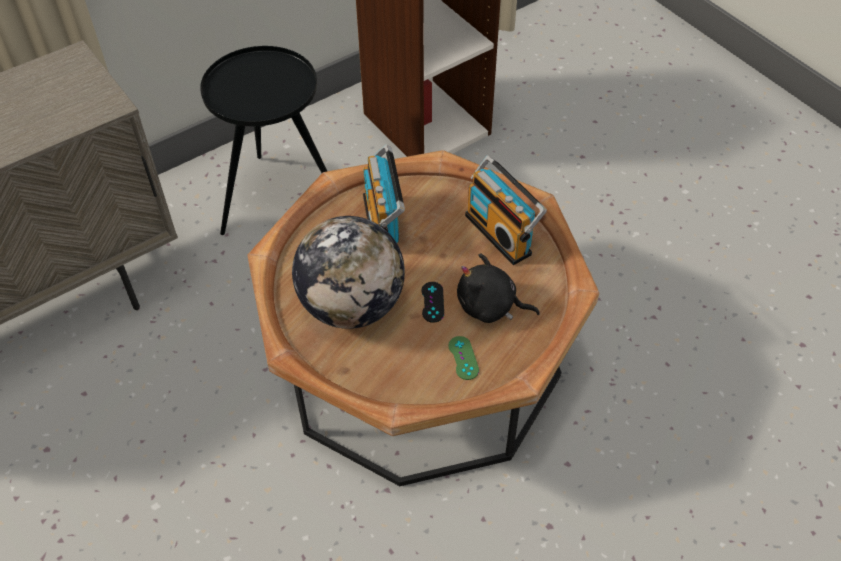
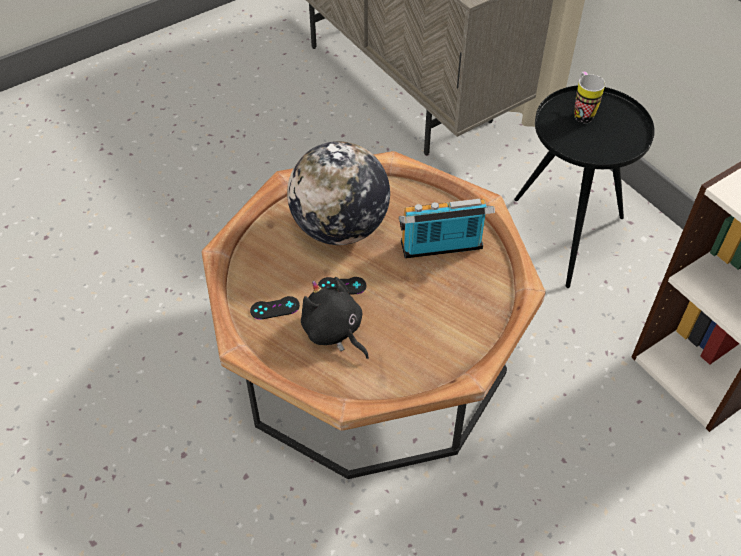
camera: 90 degrees right, 0 degrees up
green game controller [448,336,479,380] -> black game controller [250,296,300,320]
black plush toy [457,254,540,323] -> black plush toy turned 60 degrees counterclockwise [301,277,369,359]
radio [465,156,547,265] -> none
none -> mug [575,72,605,123]

